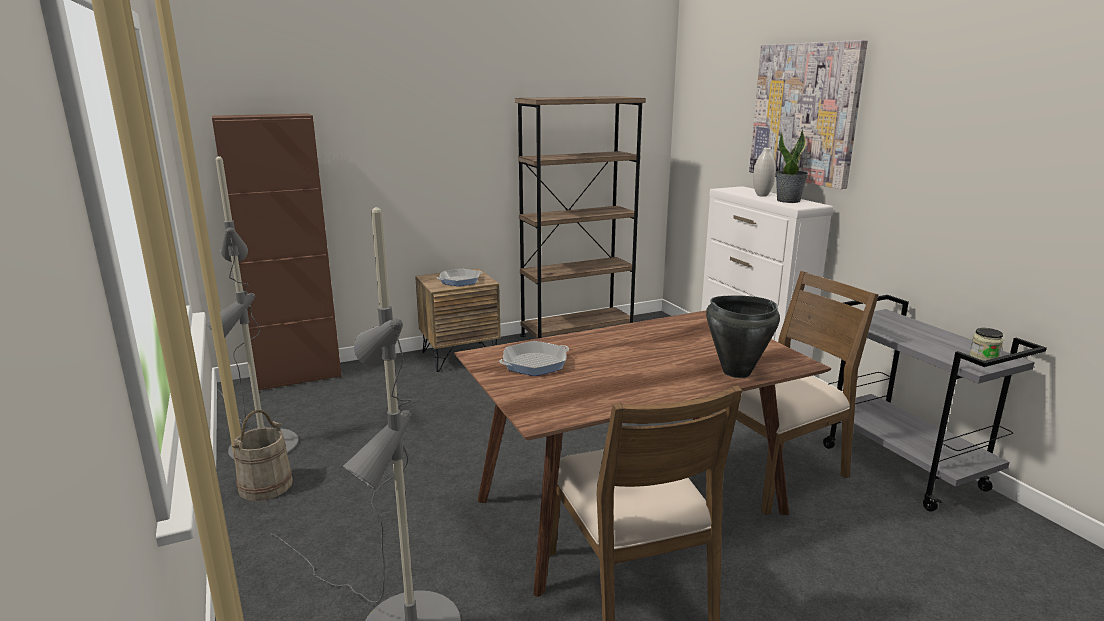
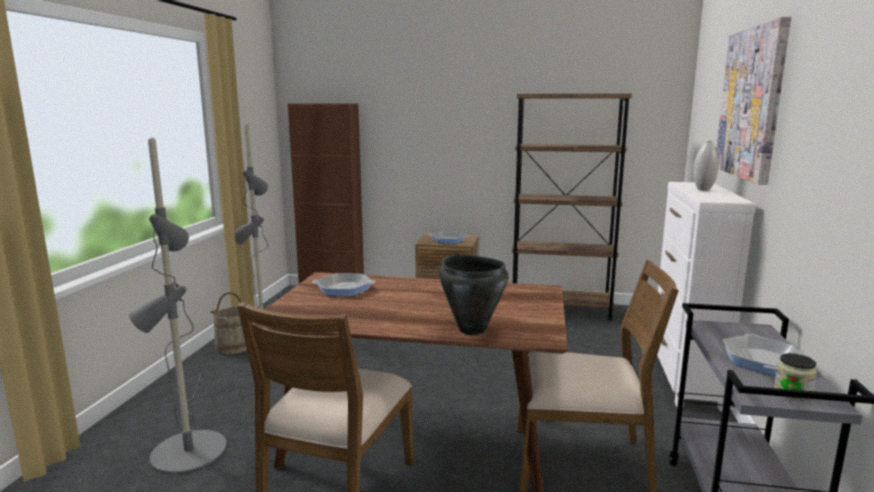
camera: 35 degrees right, 5 degrees down
potted plant [775,130,808,203] -> none
none -> frying pan [723,334,802,375]

